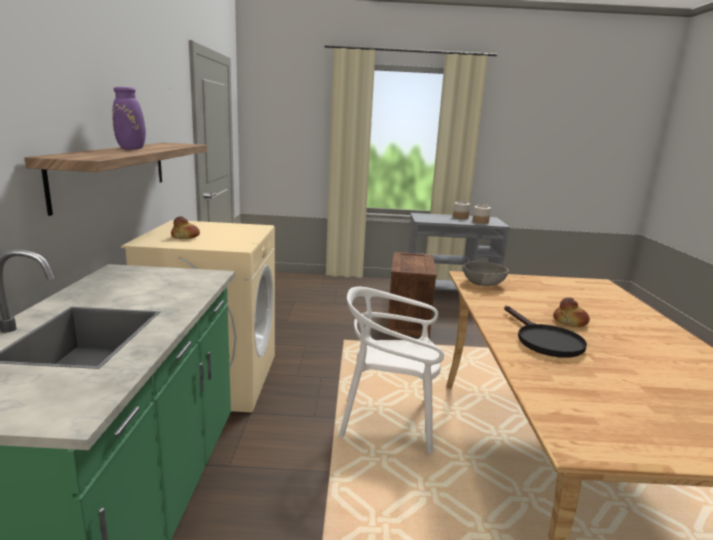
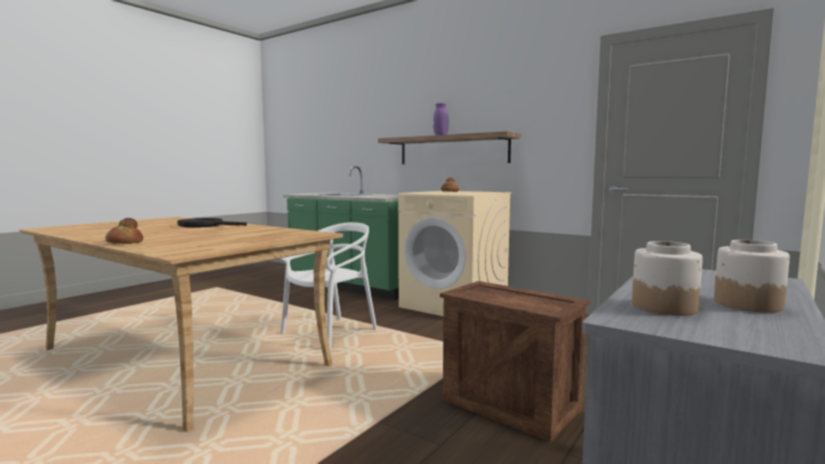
camera: 125 degrees right, 10 degrees down
grey bowl [463,261,509,286] -> none
bread [553,297,590,327] -> bread moved to [105,218,143,244]

